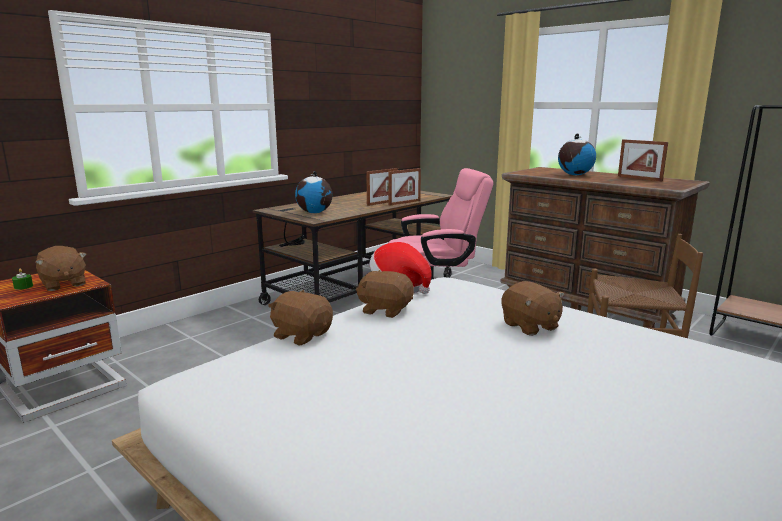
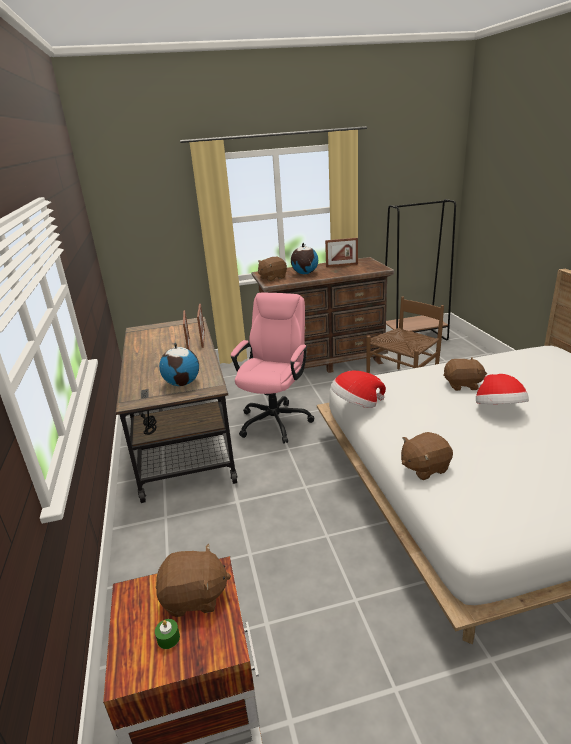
camera: 55 degrees left, 10 degrees up
brown plush toy [356,270,414,318] -> brown plush toy moved to [258,257,287,282]
none -> hat [476,374,529,404]

